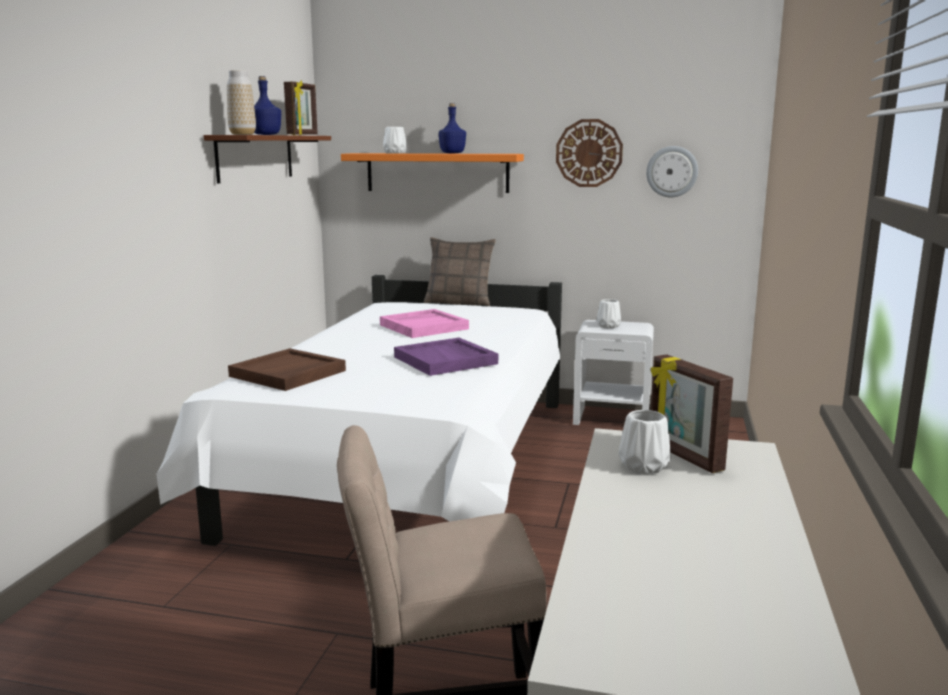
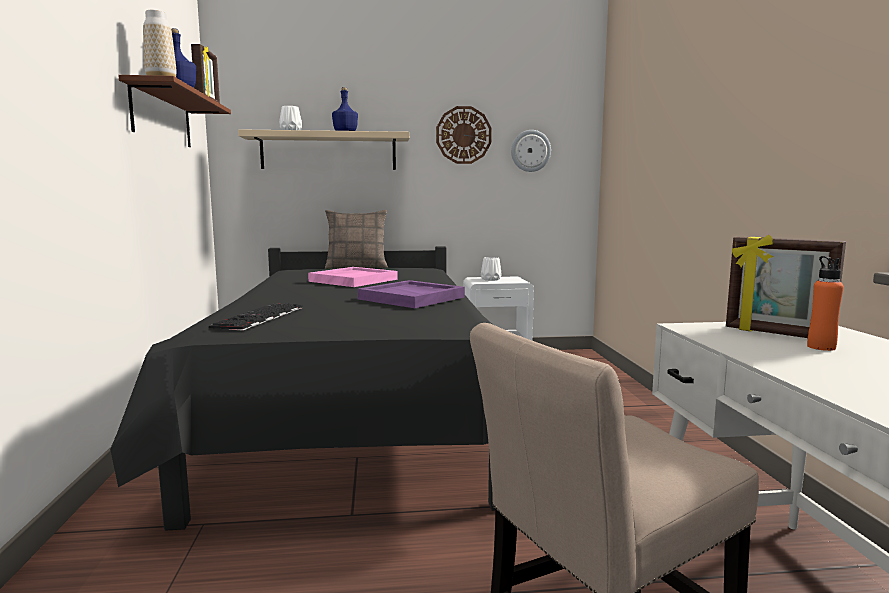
camera: 20 degrees left, 5 degrees down
white bed [156,275,562,546] -> black bed [110,246,495,531]
brown tray [228,348,346,391] -> keyboard [209,303,303,331]
orange shelf [341,153,524,193] -> beige shelf [238,129,410,170]
white vase [619,410,671,474] -> none
none -> orange bottle [807,256,844,351]

